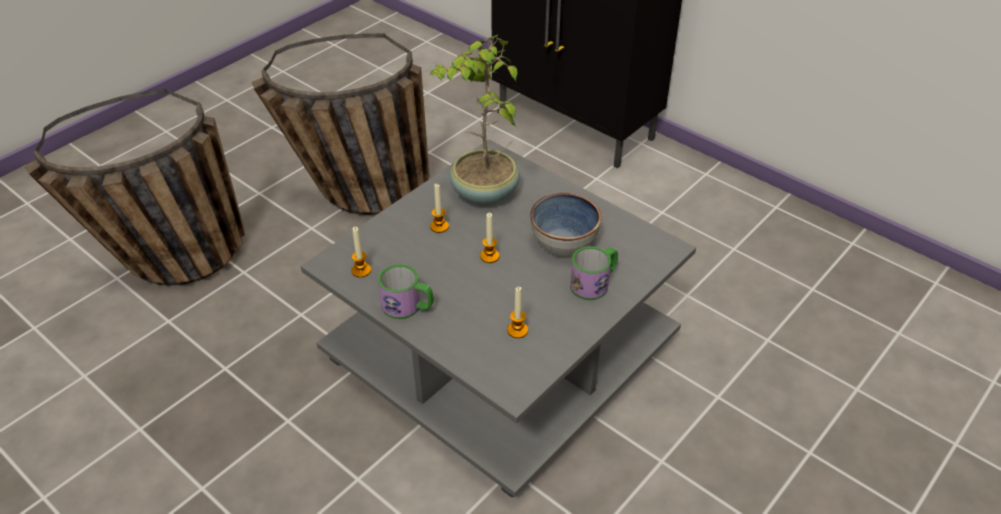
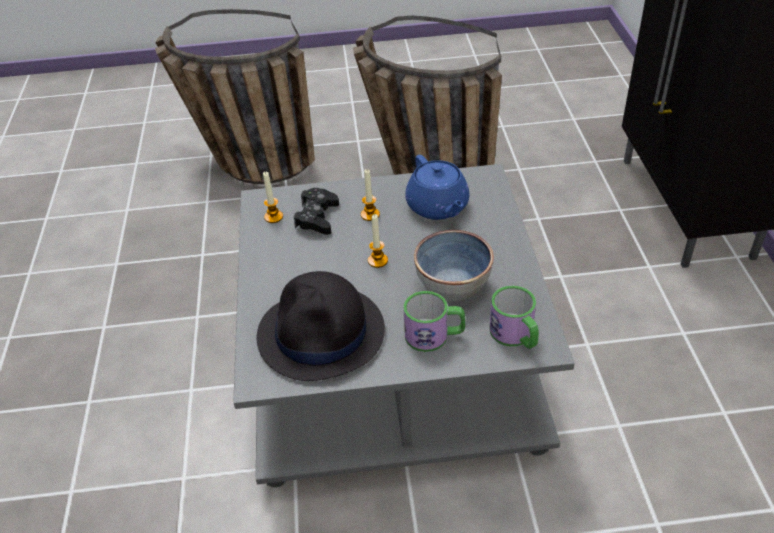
camera: 45 degrees right, 0 degrees up
mug [378,264,434,319] -> mug moved to [489,286,539,349]
potted plant [430,35,520,205] -> blue teapot [405,155,469,220]
candle [507,287,528,338] -> black hat [257,271,385,381]
none -> black game controller [294,188,339,235]

